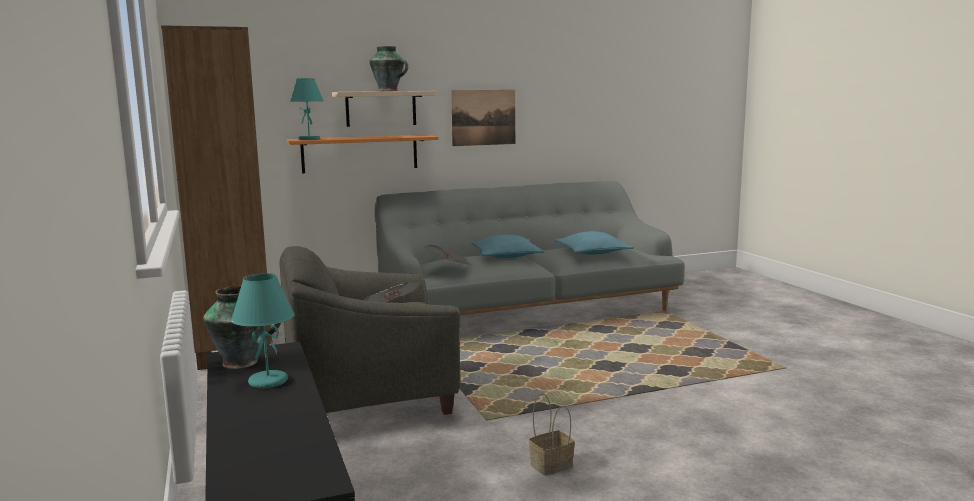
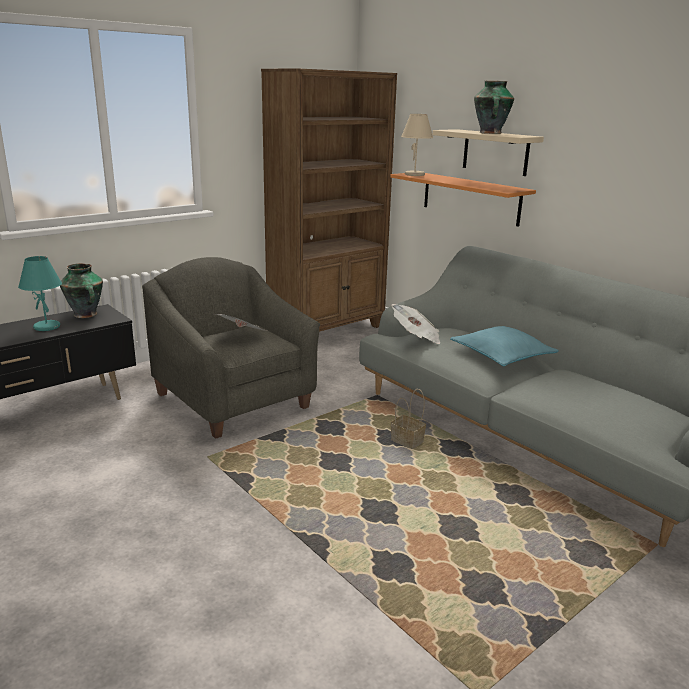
camera: 70 degrees right, 10 degrees up
turquoise table lamp [290,78,323,140] -> beige table lamp [401,114,433,176]
picture [451,90,515,146] -> none
basket [529,393,575,476] -> basket moved to [391,389,426,449]
turquoise pillow [555,231,634,255] -> none

